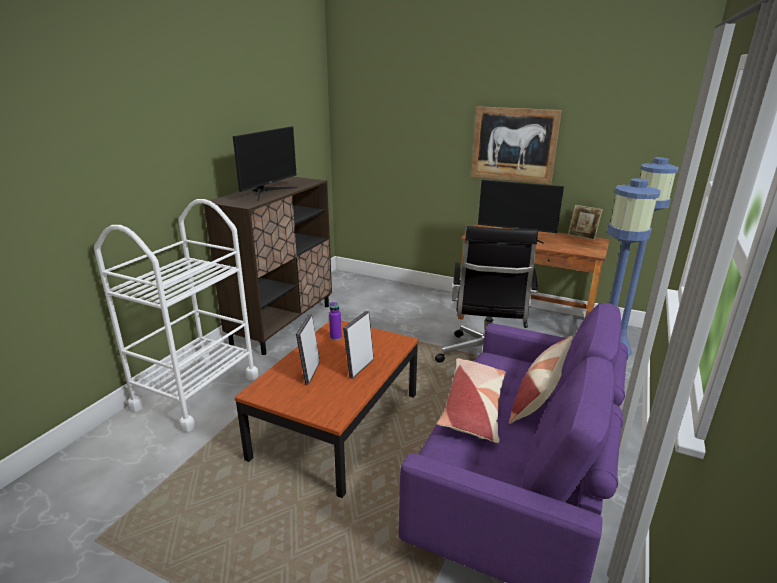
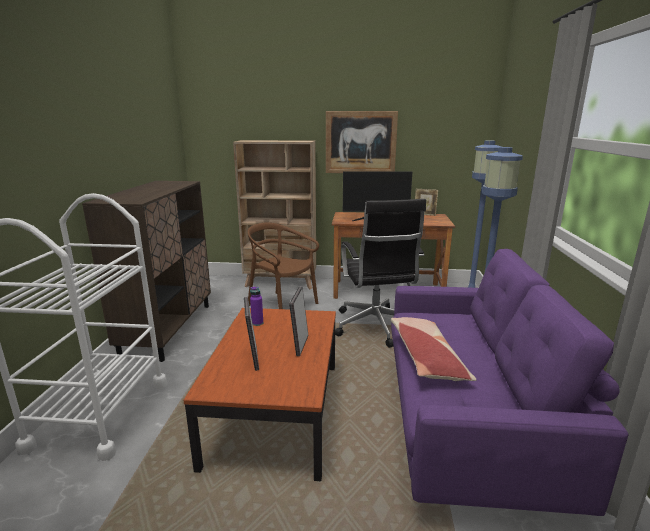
camera: 20 degrees left, 5 degrees down
monitor [233,126,297,201] -> none
pillow [509,336,573,424] -> none
none -> beige bookcase [233,140,316,289]
none -> brown chair [248,223,319,309]

